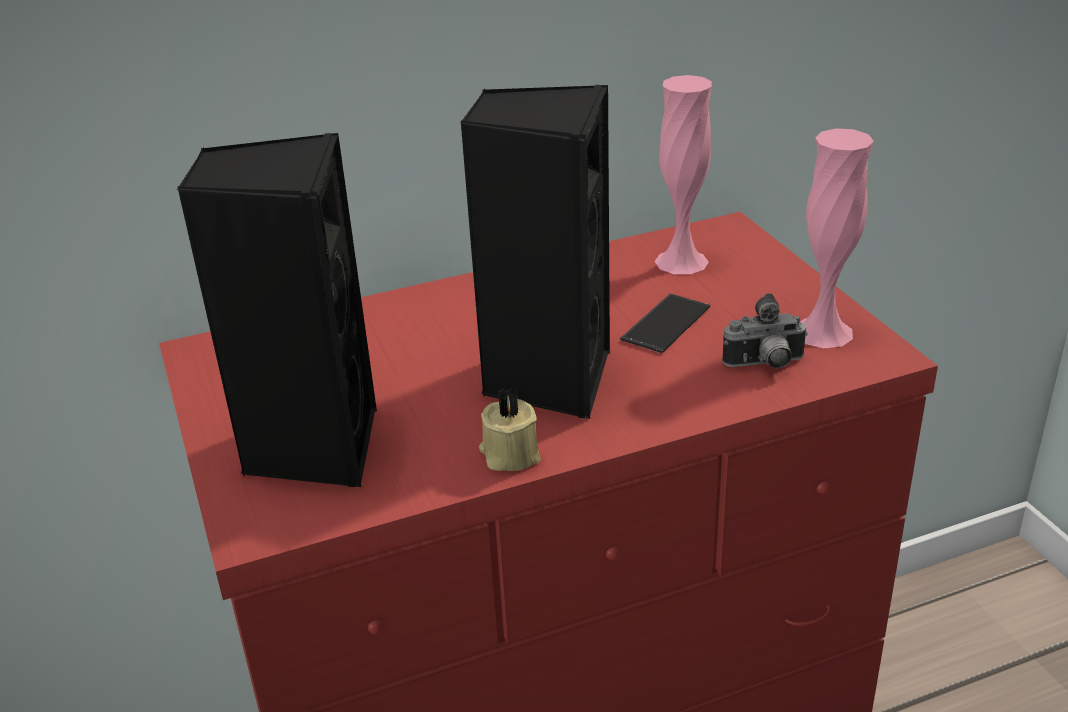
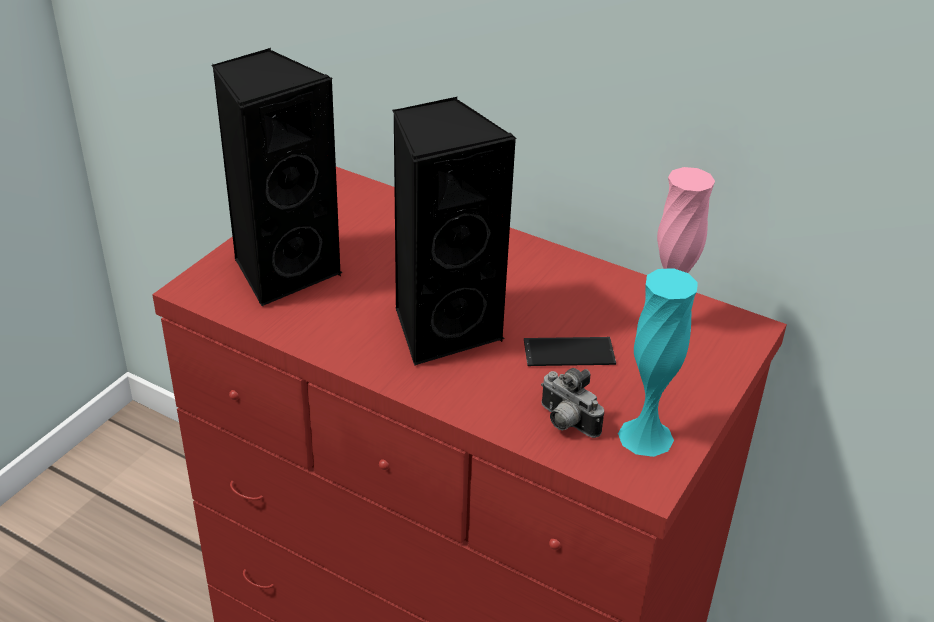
camera: 50 degrees right, 5 degrees up
beige candle [479,387,541,471] -> none
pink vase [800,129,874,348] -> turquoise vase [618,268,698,457]

